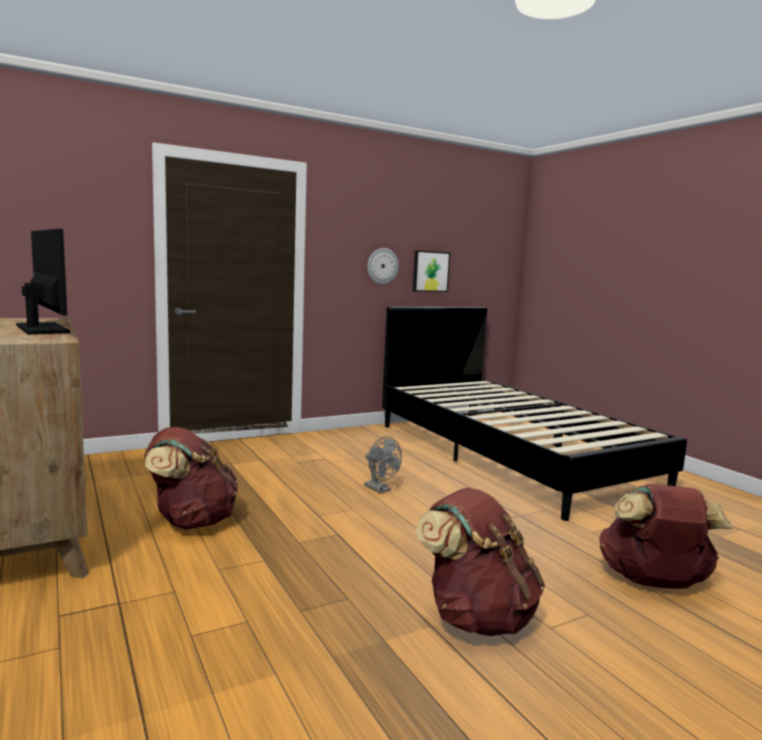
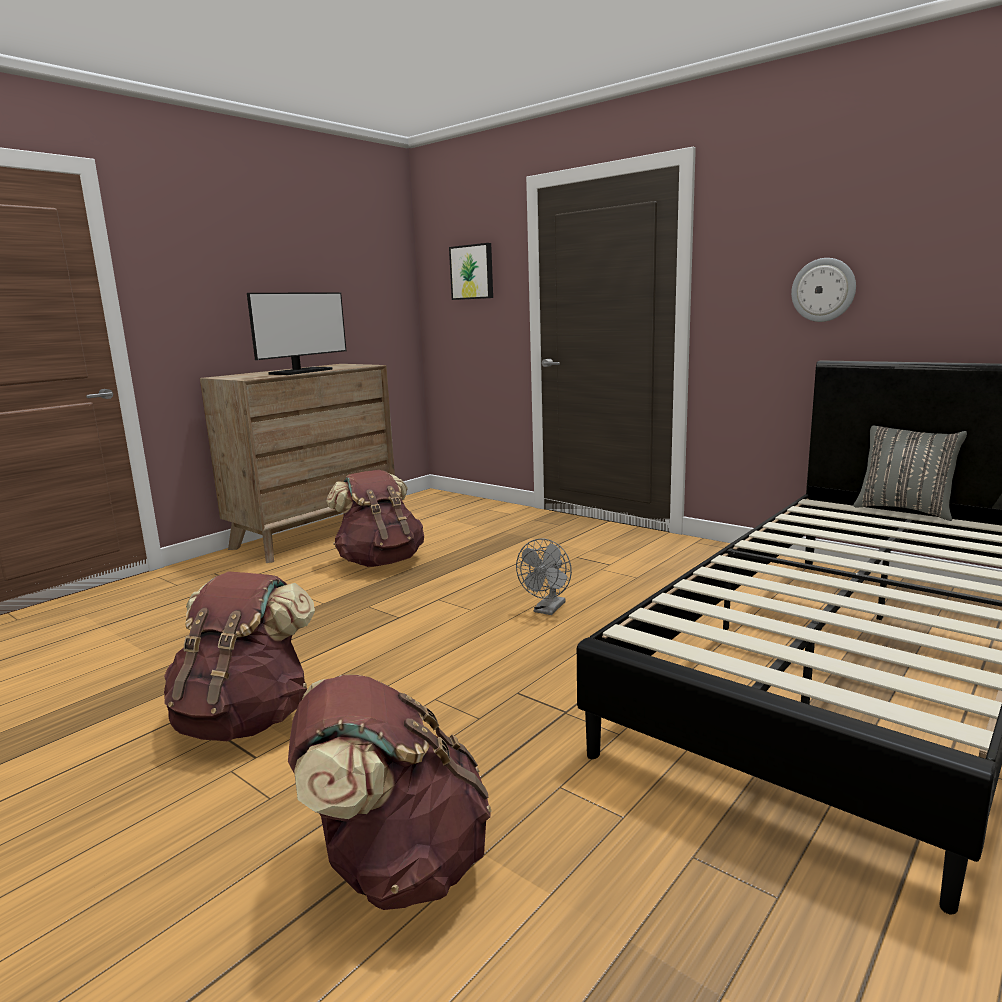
camera: 70 degrees right, 5 degrees up
picture [413,250,451,292] -> picture moved to [449,243,493,300]
none -> grey pillow [853,426,967,521]

